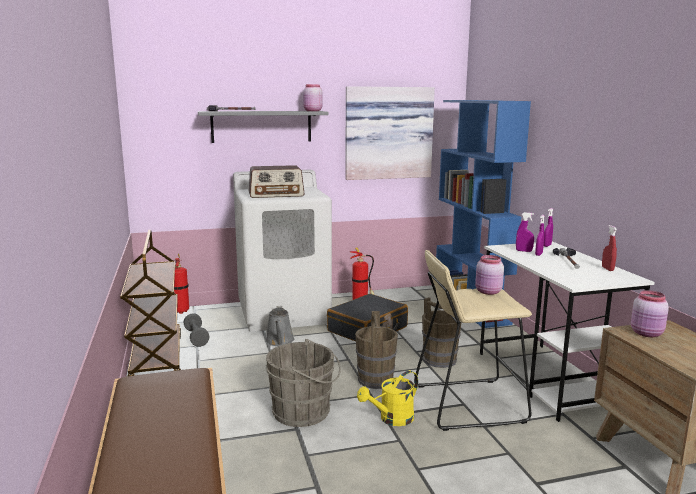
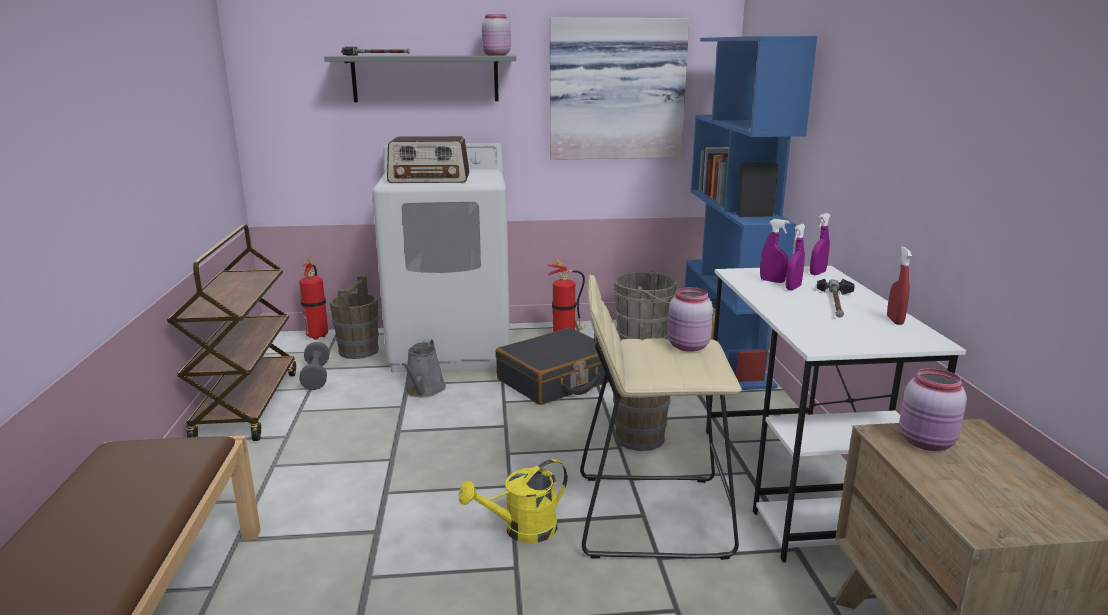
camera: 10 degrees right, 5 degrees up
grey bucket [266,339,341,427] -> grey bucket moved to [613,269,680,340]
brown bucket [355,311,398,389] -> brown bucket moved to [330,276,379,359]

